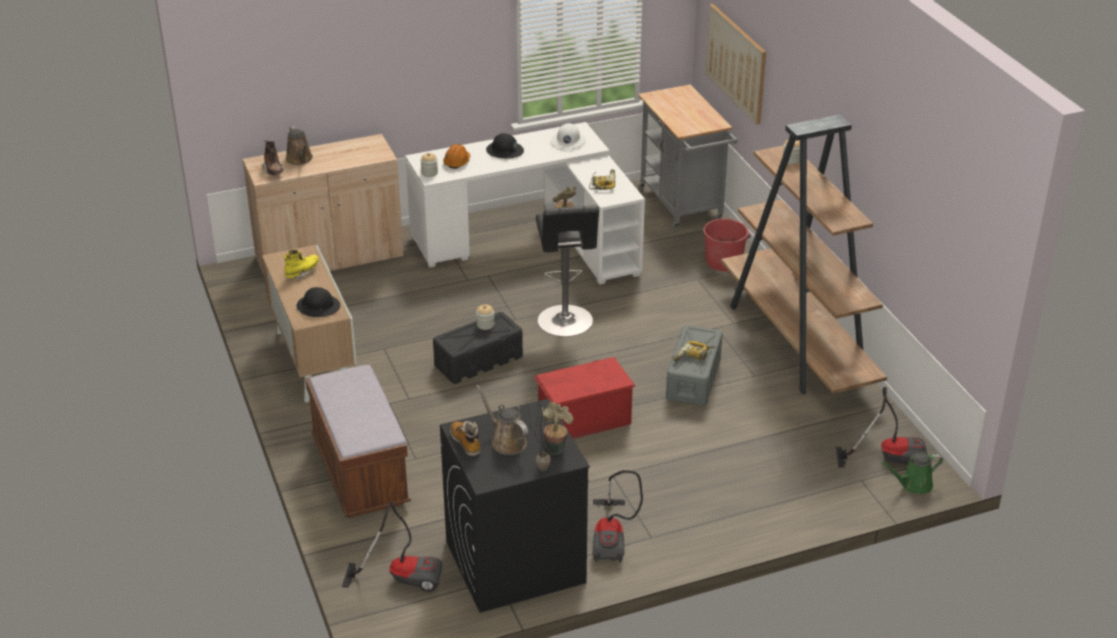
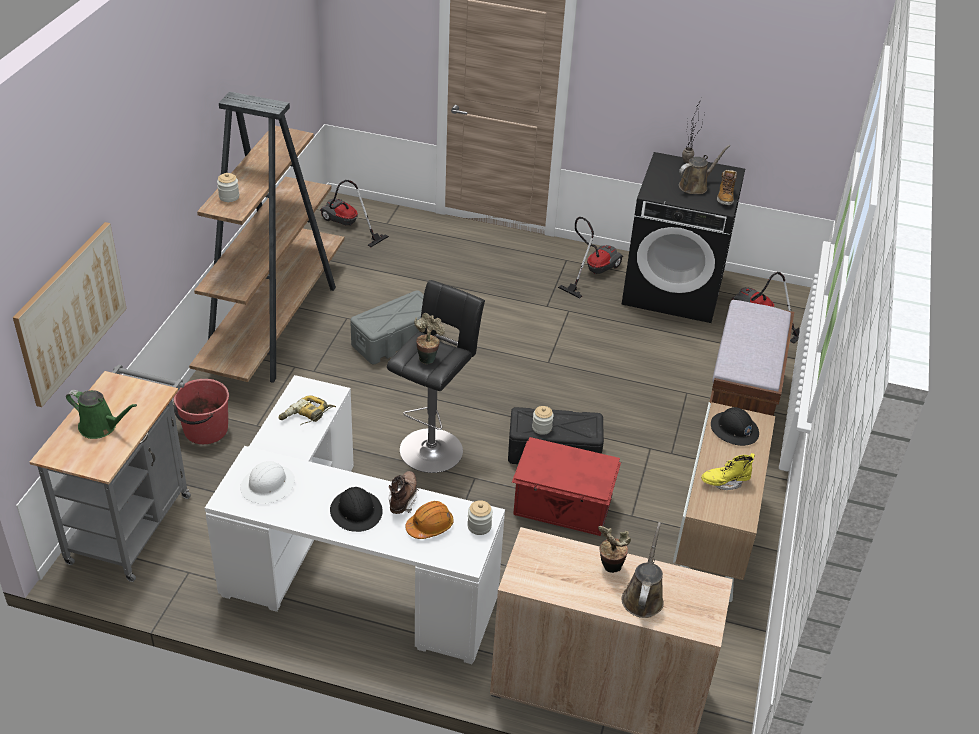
camera: 145 degrees left, 5 degrees up
brown boot [262,140,284,175] -> brown boot moved to [389,471,419,514]
brown watering can [476,384,528,455] -> brown watering can turned 120 degrees counterclockwise [679,145,730,194]
red storage box [534,357,636,439] -> red storage box moved to [512,437,621,536]
potted plant [541,402,573,455] -> potted plant moved to [598,526,631,573]
power drill [673,341,716,363] -> none
green watering can [881,453,943,494] -> green watering can moved to [66,390,137,439]

